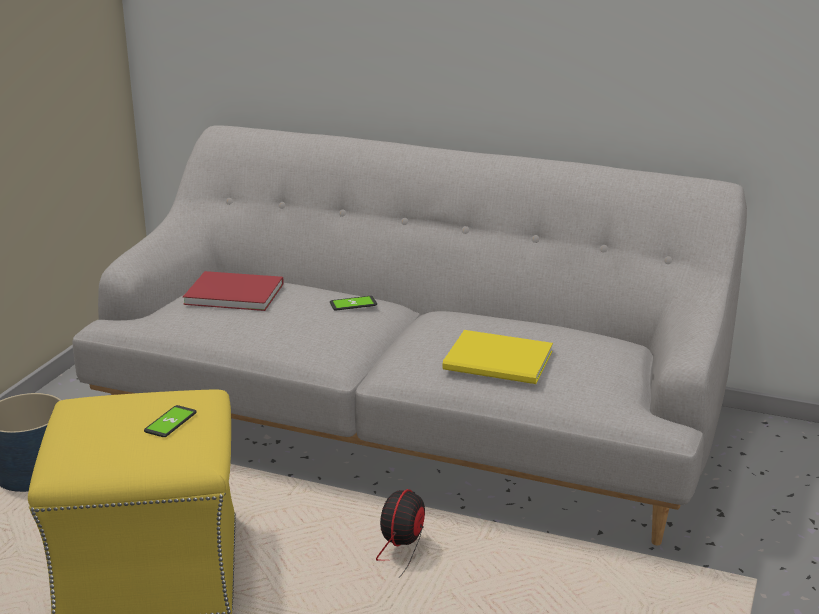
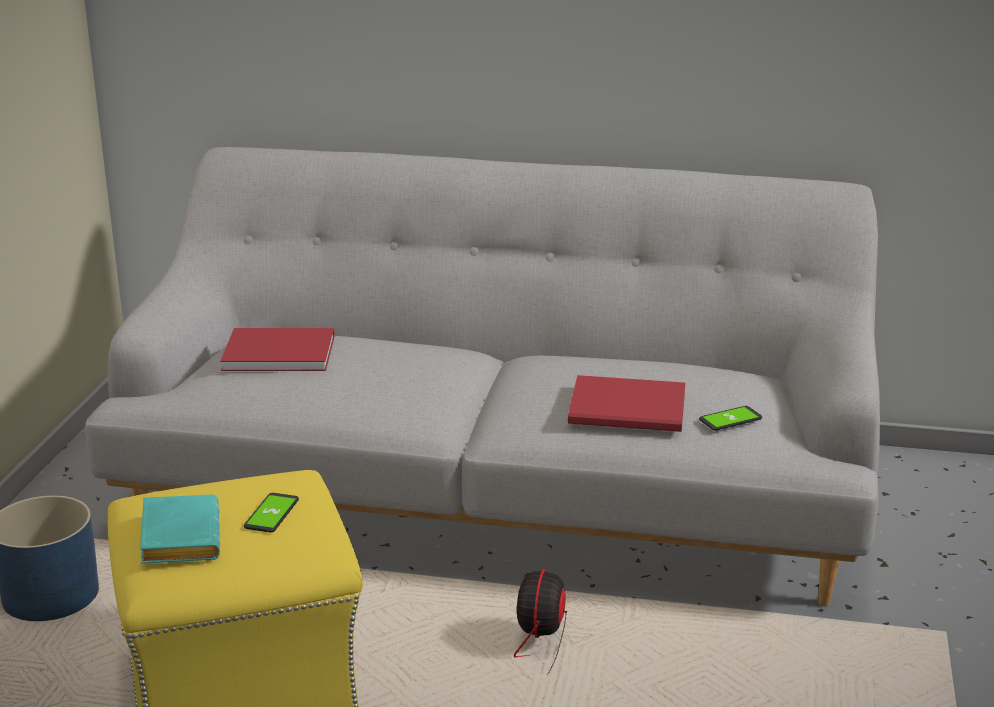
camera: 10 degrees left, 0 degrees up
phone [330,296,377,310] -> phone moved to [699,406,762,430]
yellow book [442,330,553,384] -> red book [568,375,685,432]
none -> turquoise book [140,495,220,564]

